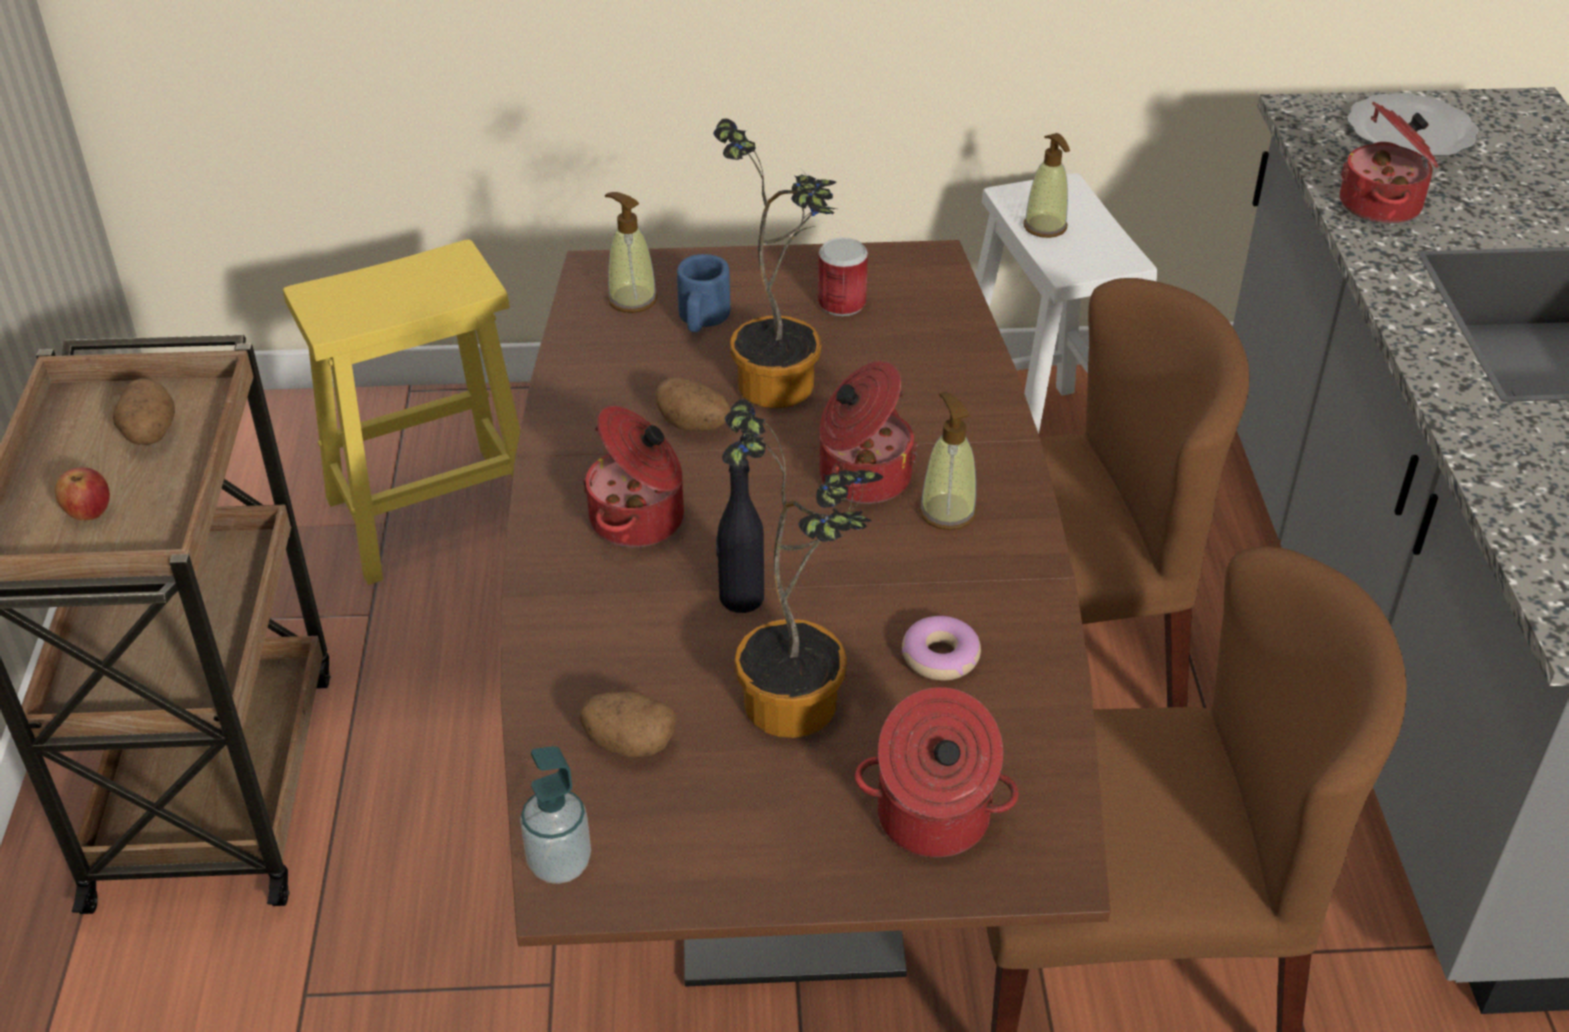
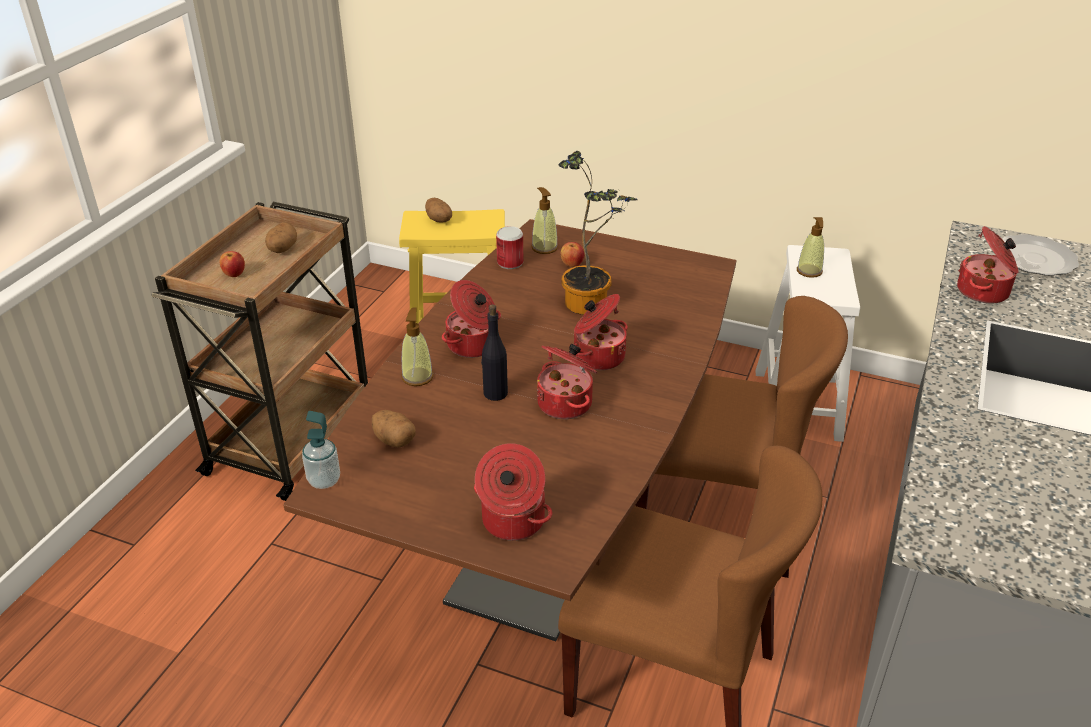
camera: 25 degrees right, 5 degrees down
potato [654,377,731,432] -> potato moved to [425,198,452,222]
blue mug [677,254,730,332] -> apple [561,242,585,267]
potted plant [722,399,884,738] -> none
can [818,237,868,316] -> can moved to [496,226,524,269]
donut [902,616,981,681] -> none
soap dispenser [919,392,977,530] -> soap dispenser moved to [401,307,434,386]
none -> cooking pot [537,344,597,419]

